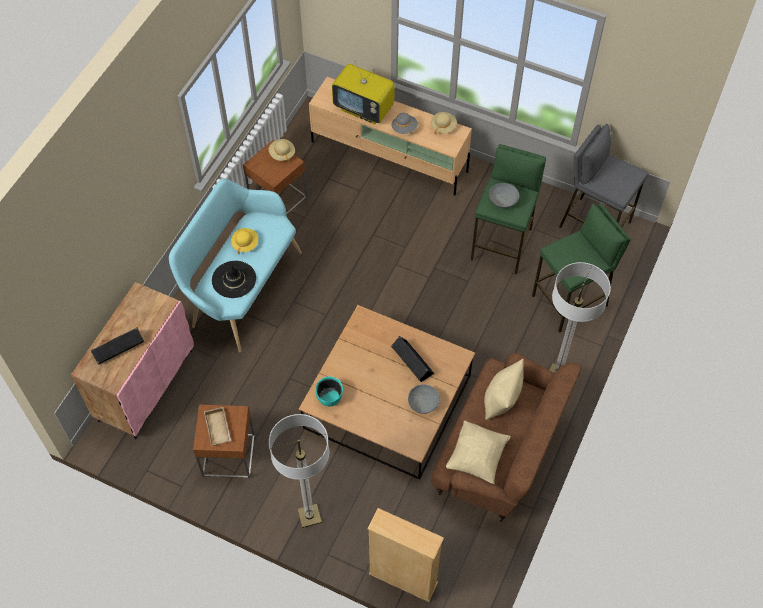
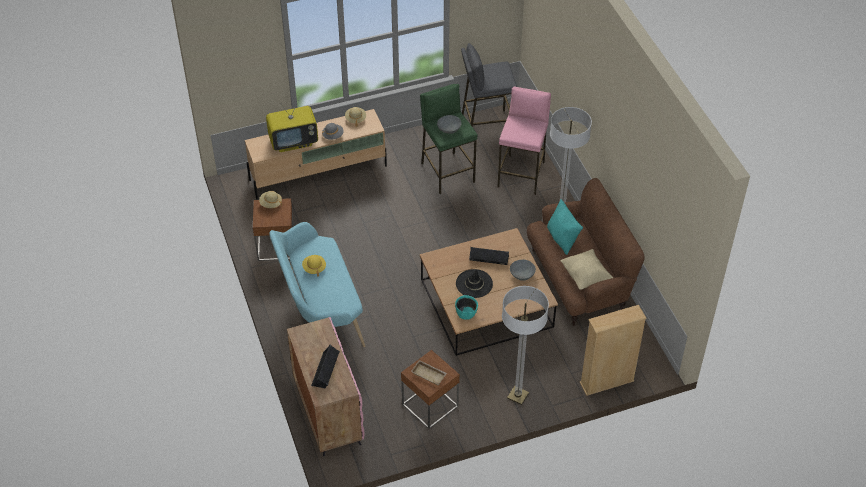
camera: 45 degrees left, 10 degrees down
black hat [212,261,256,298] -> black hat moved to [456,269,493,298]
beige pillow [484,359,524,420] -> turquoise pillow [547,199,583,255]
green stool [532,203,631,333] -> pink stool [497,87,551,195]

